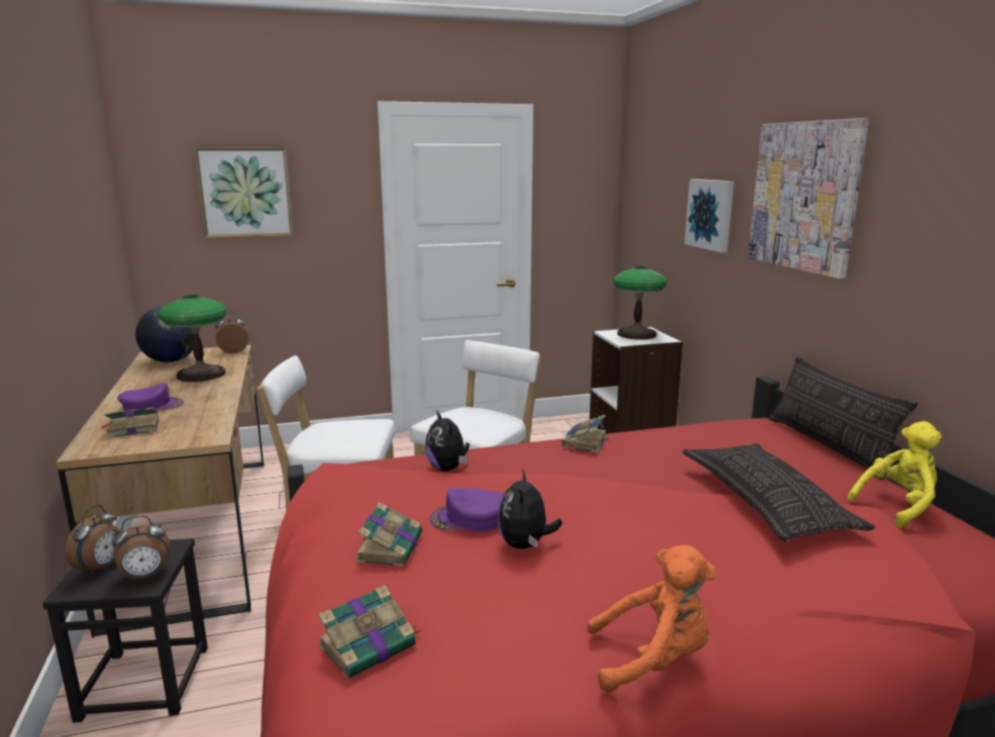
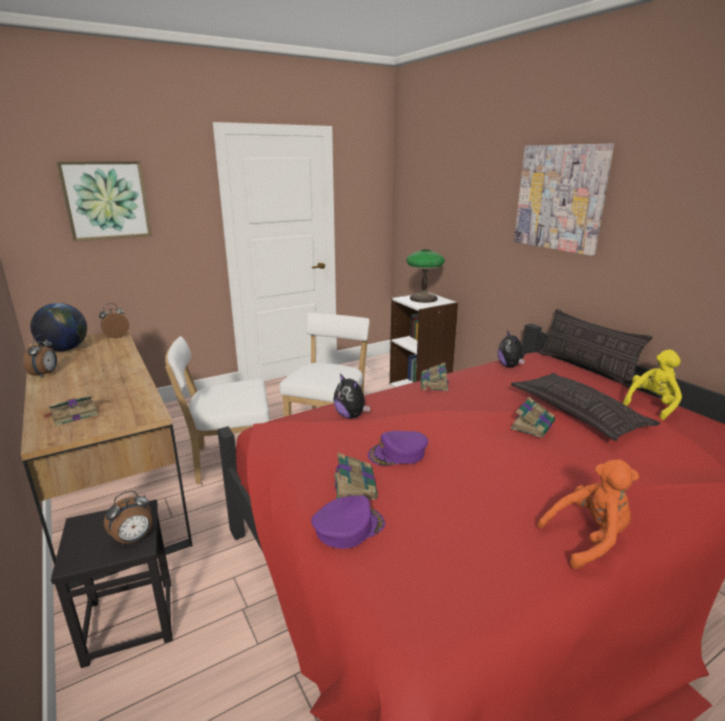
camera: 15 degrees left, 5 degrees up
alarm clock [65,505,120,575] -> alarm clock moved to [23,335,57,378]
purple cap [117,383,184,411] -> purple cap moved to [311,495,385,549]
table lamp [159,295,227,382] -> none
book [318,585,422,679] -> book moved to [511,397,555,438]
plush toy [498,470,562,549] -> plush toy moved to [498,330,525,368]
picture [684,179,734,252] -> none

